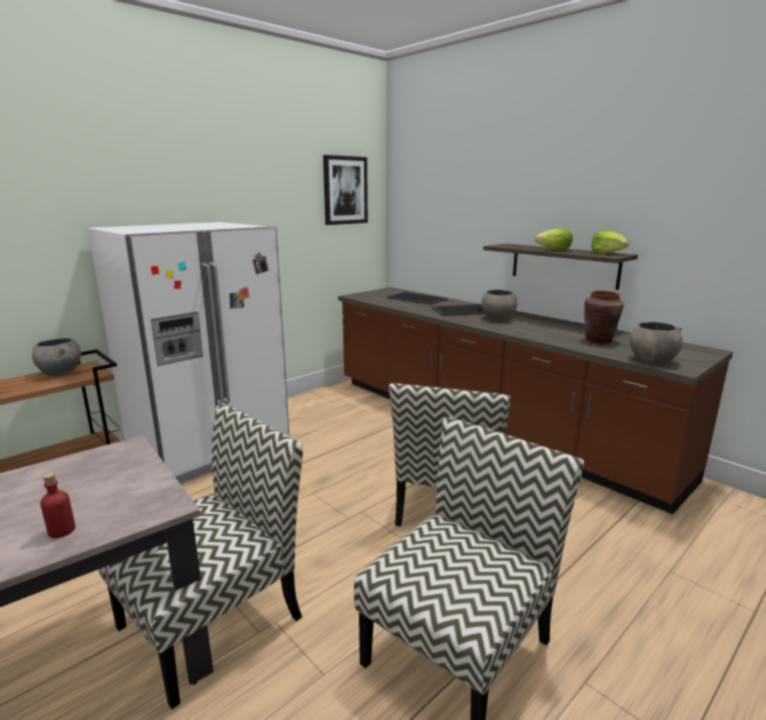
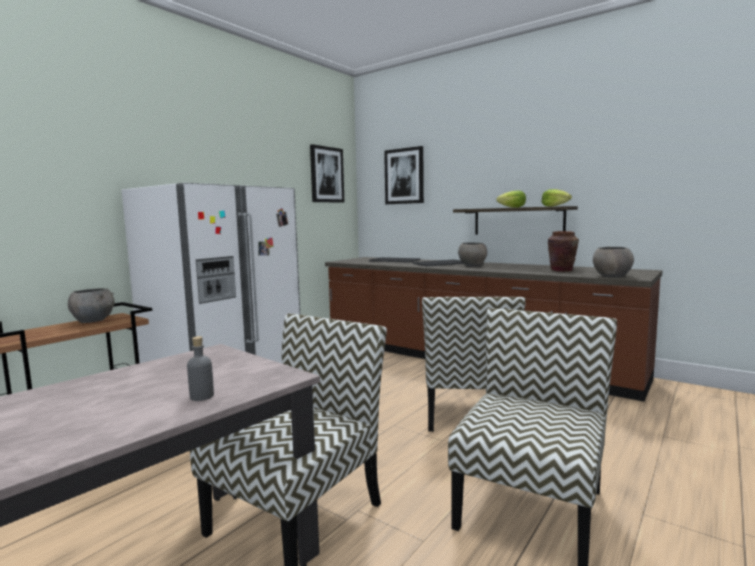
camera: 10 degrees left, 10 degrees down
red bottle [40,472,75,538] -> grey bottle [187,336,214,401]
none -> picture [384,146,424,204]

